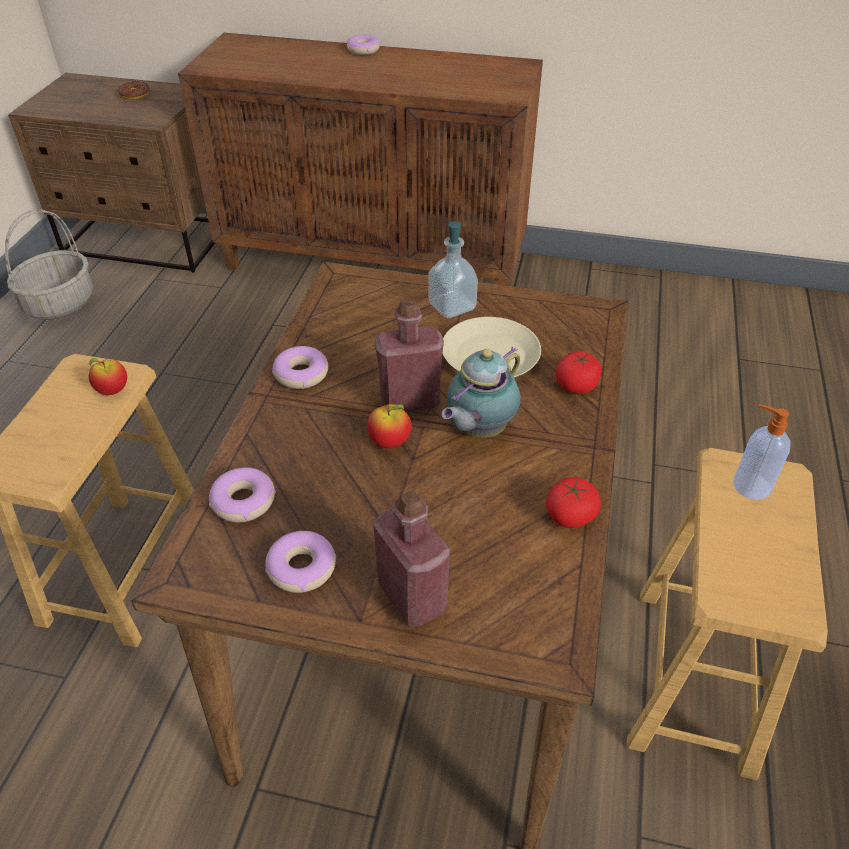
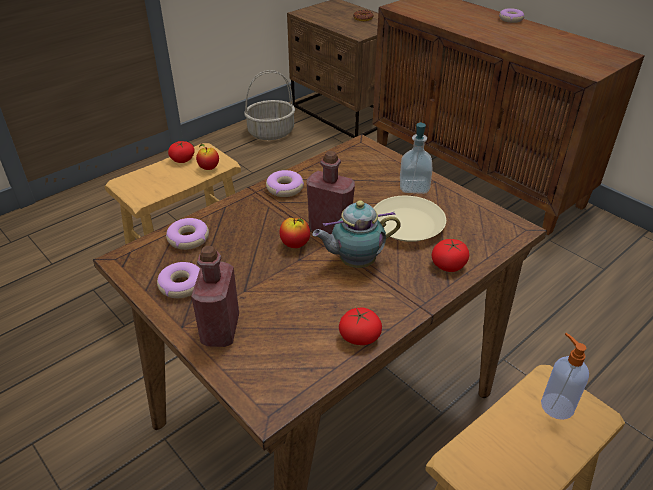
camera: 35 degrees right, 5 degrees down
none -> tomato [168,141,195,163]

